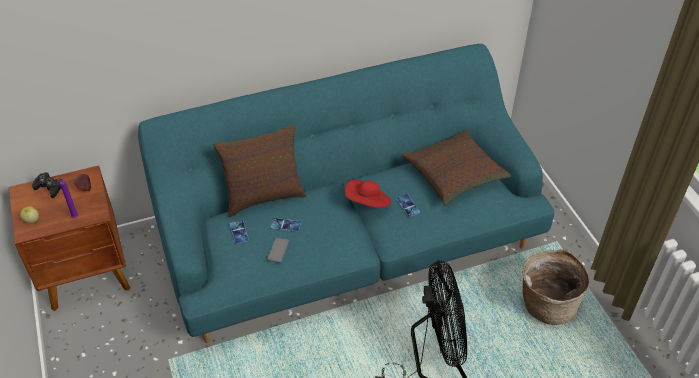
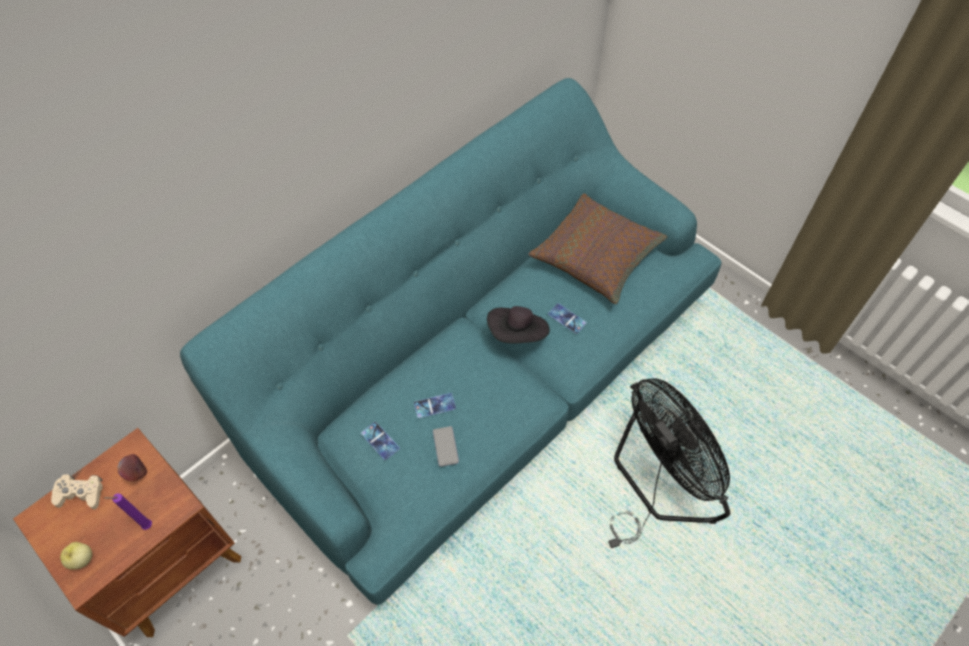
camera: 25 degrees left, 10 degrees up
black game controller [32,172,63,198] -> beige game controller [51,474,103,510]
brown pillow [213,125,306,217] -> none
red hat [345,180,391,207] -> black hat [487,306,550,344]
basket [523,249,590,325] -> none

